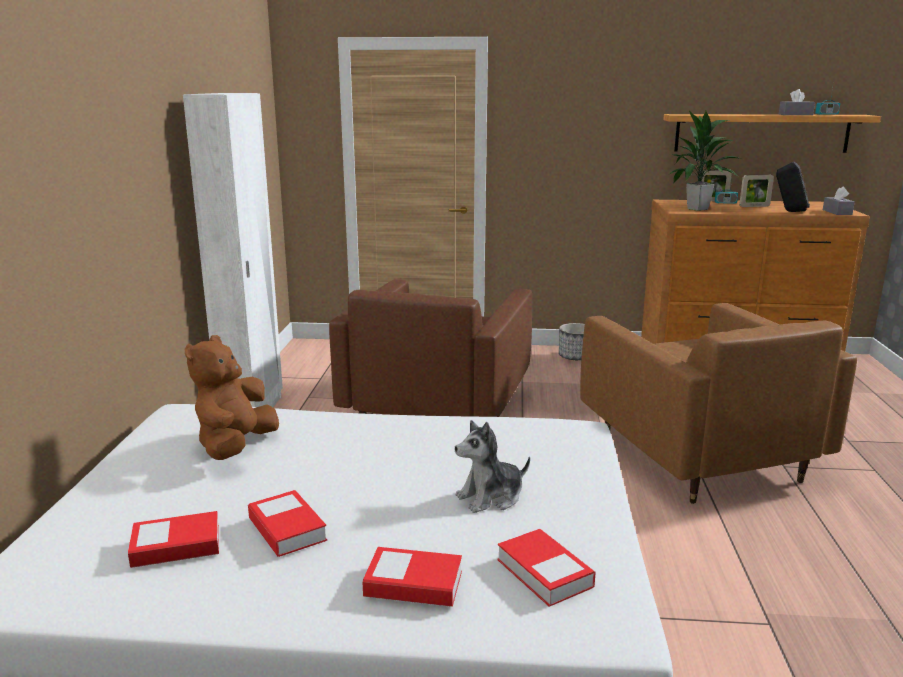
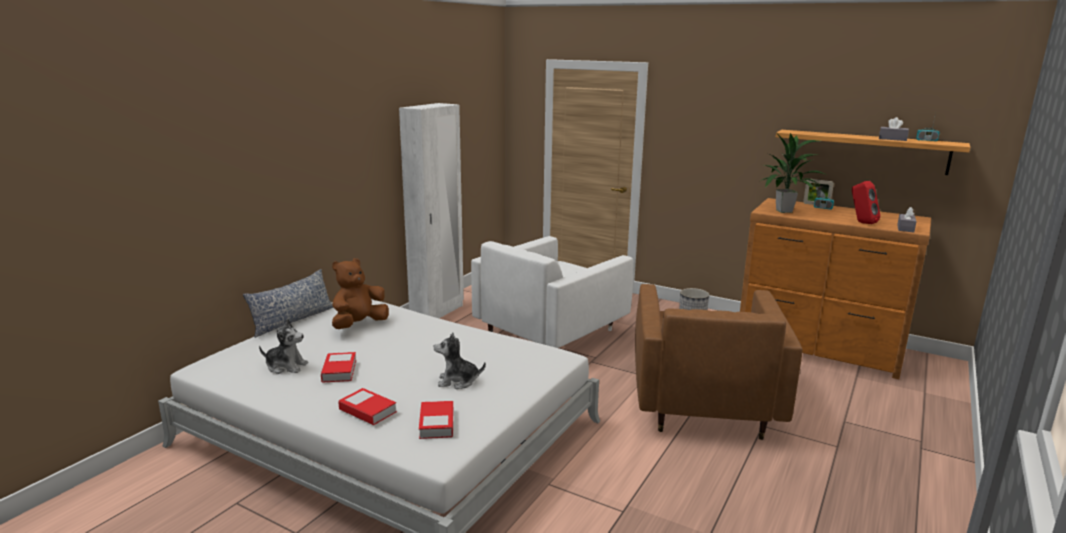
camera: 25 degrees right, 0 degrees up
book [128,511,219,568] -> plush toy [259,319,308,374]
brown armchair [329,279,532,417] -> white armchair [471,236,633,348]
picture frame [739,175,774,207] -> none
black speaker [776,162,810,212] -> red speaker [852,181,880,224]
none -> pillow [243,269,334,338]

